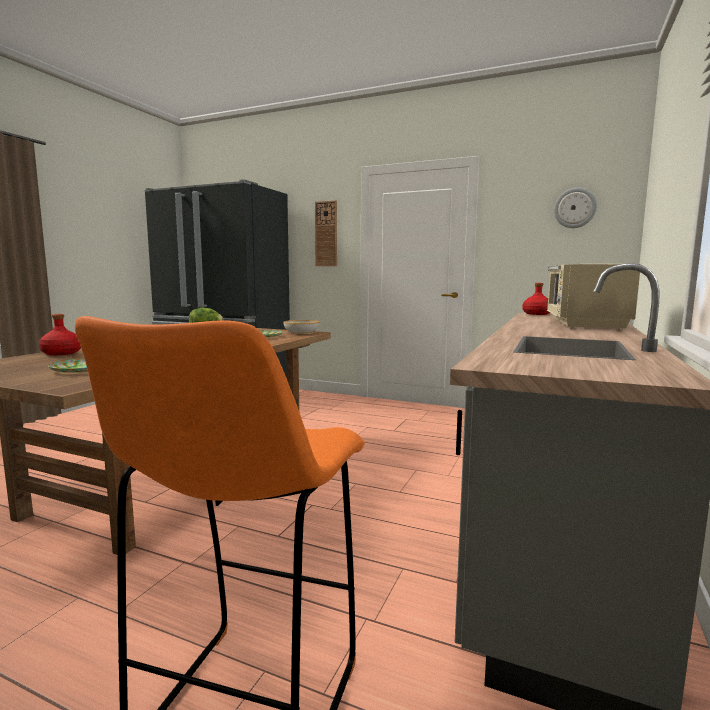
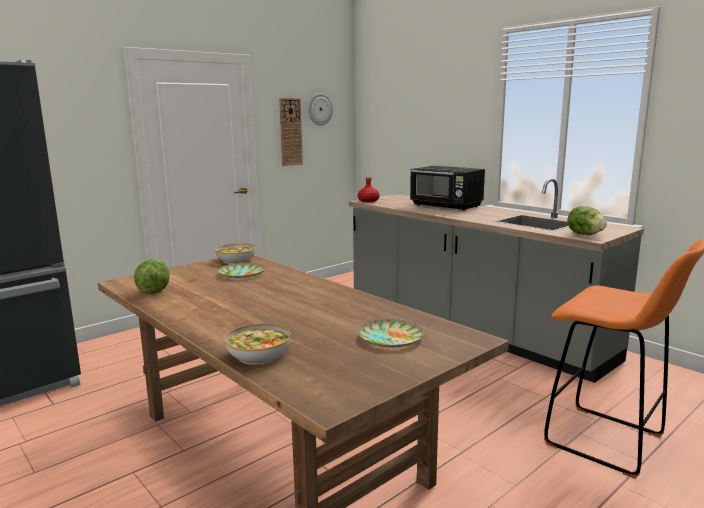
camera: 65 degrees left, 5 degrees up
red bottle [39,314,81,355] -> bowl [224,324,291,365]
wall clock [315,200,337,266] -> wall clock moved to [279,98,303,166]
beige microwave [547,264,641,330] -> black microwave [410,166,485,211]
none -> lettuce [567,206,607,235]

